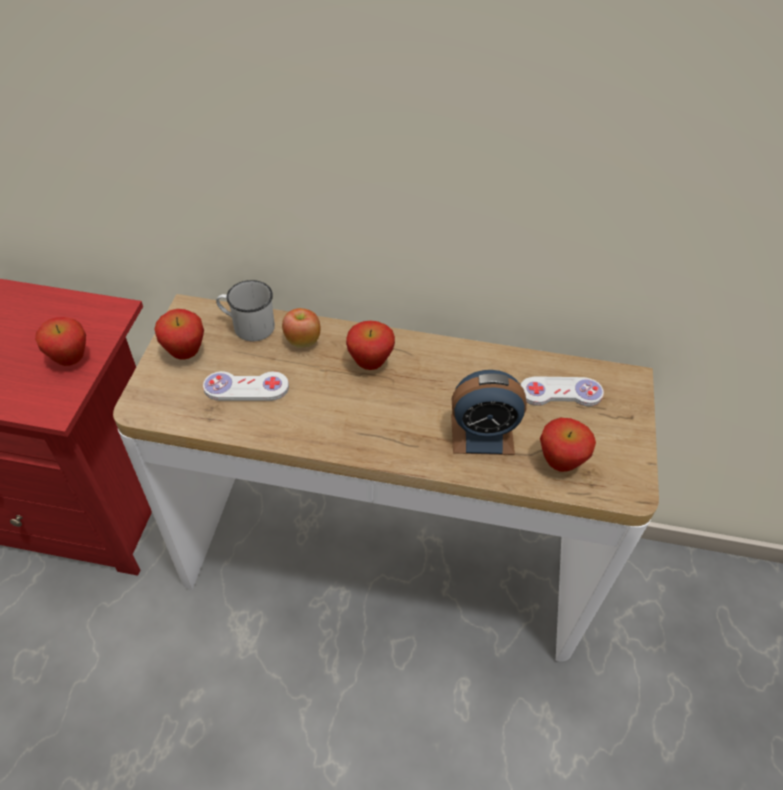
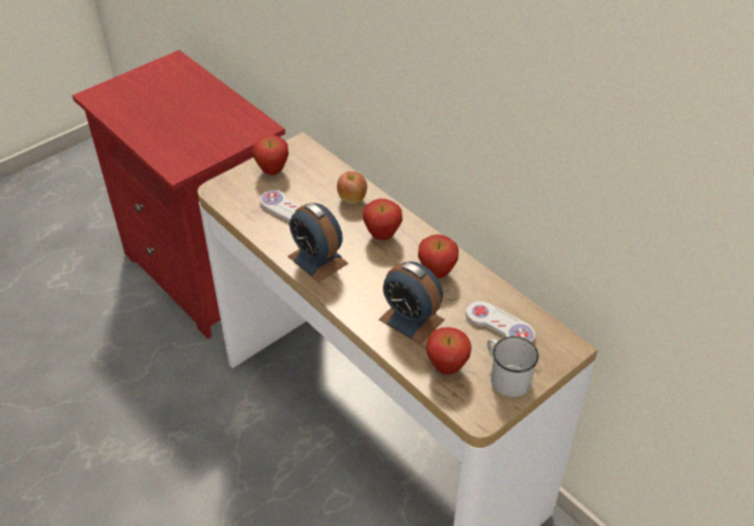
camera: 40 degrees right, 5 degrees down
apple [35,317,86,366] -> apple moved to [418,234,459,279]
white mug [216,280,275,342] -> white mug moved to [487,336,539,397]
none -> alarm clock [288,203,348,282]

